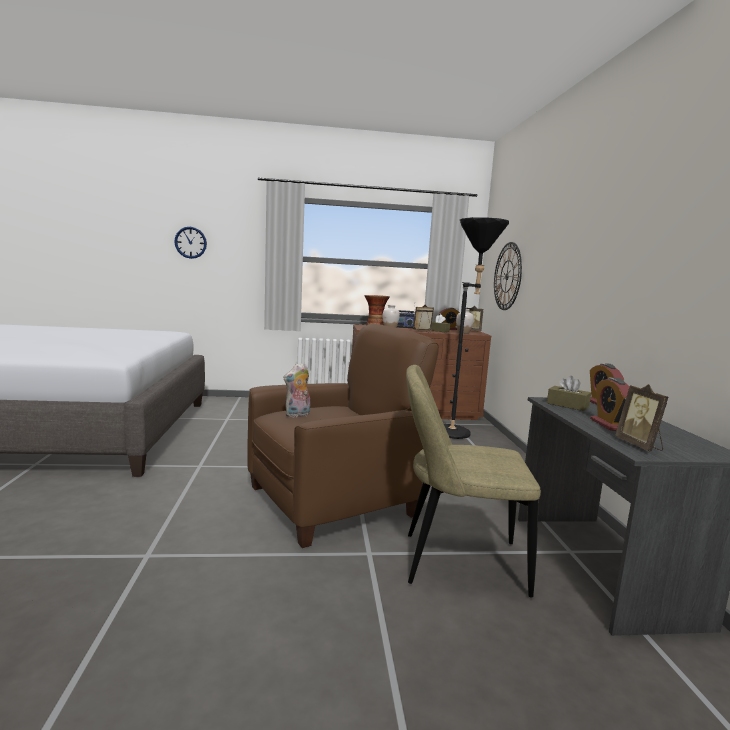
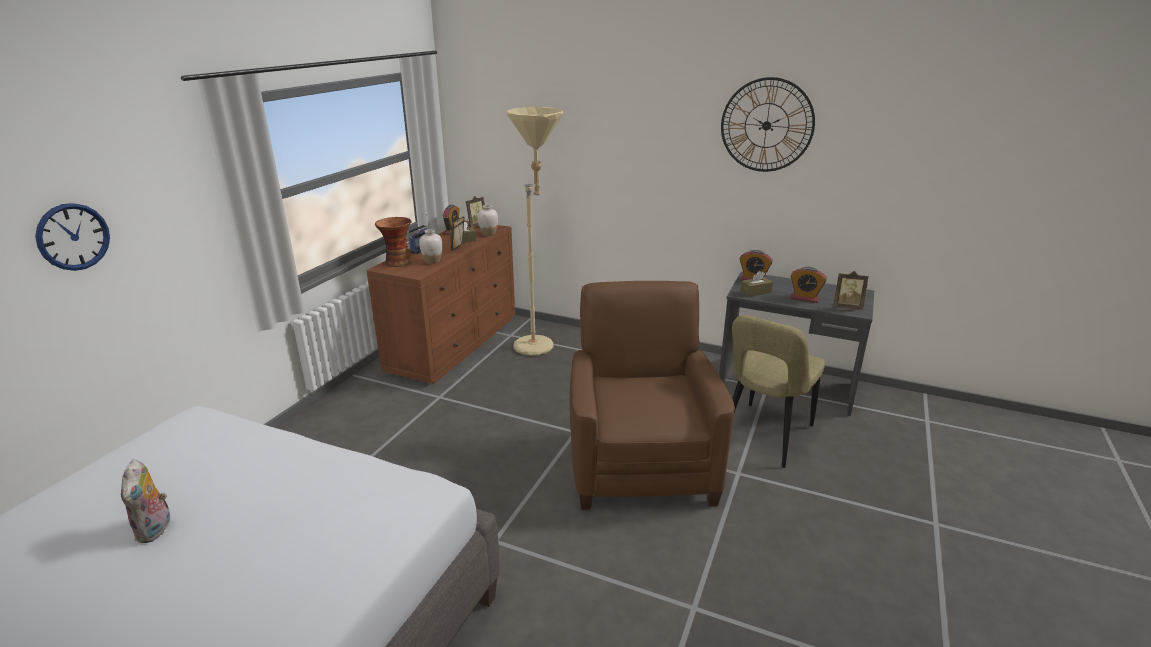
camera: 60 degrees left, 15 degrees up
plush toy [283,363,310,417] -> plush toy moved to [121,459,170,543]
black floor lamp [444,217,509,439] -> beige floor lamp [507,107,563,356]
wall clock [494,242,522,310] -> wall clock moved to [721,77,815,172]

